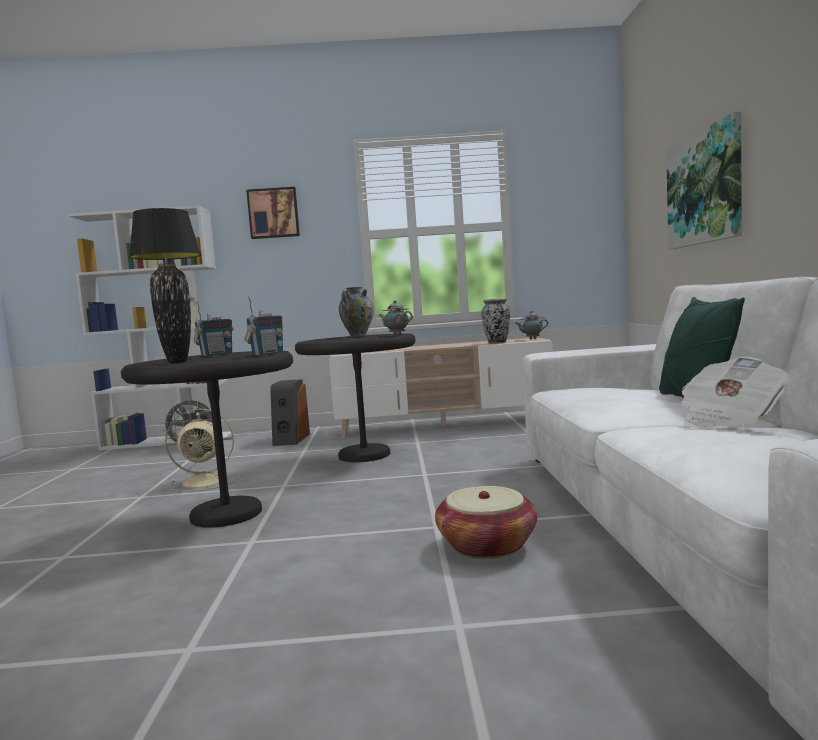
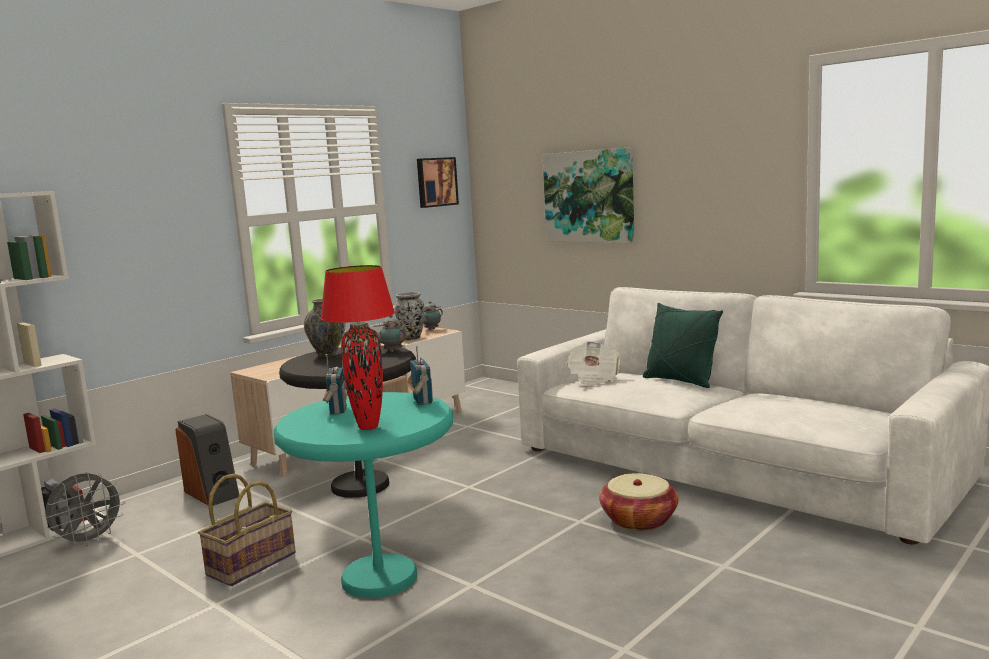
camera: 45 degrees left, 5 degrees up
black side table [121,351,293,528] -> turquoise side table [273,392,453,598]
black table lamp [129,208,201,363] -> red table lamp [320,265,395,430]
beige fan [165,408,239,491] -> basket [198,473,296,586]
picture [246,187,300,239] -> picture moved to [417,157,459,208]
newspaper [680,357,791,428] -> newspaper moved to [566,341,621,386]

